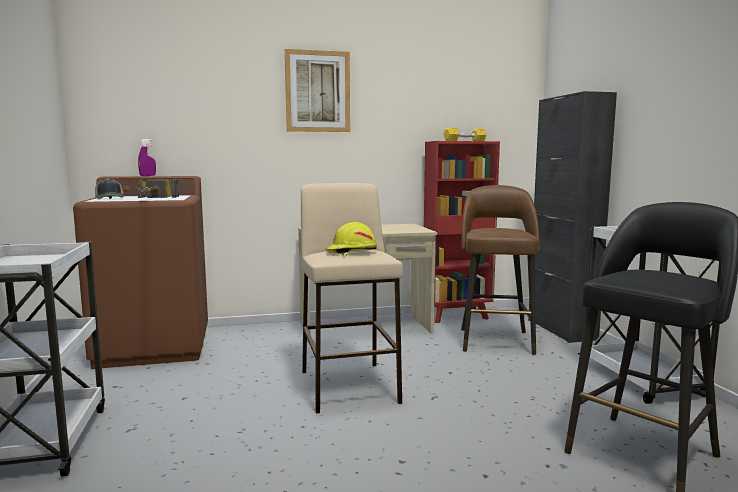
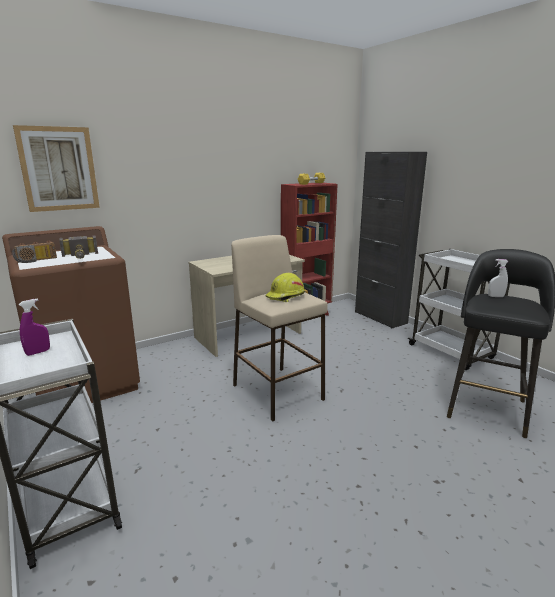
camera: 20 degrees left, 10 degrees up
cap [95,178,124,199] -> radio [12,242,57,263]
purple spray bottle [138,139,156,176] -> purple spray bottle moved to [19,298,50,356]
picture [285,49,350,132] -> picture moved to [13,125,100,212]
brown stool [461,185,540,355] -> none
none -> white spray bottle [488,259,509,297]

